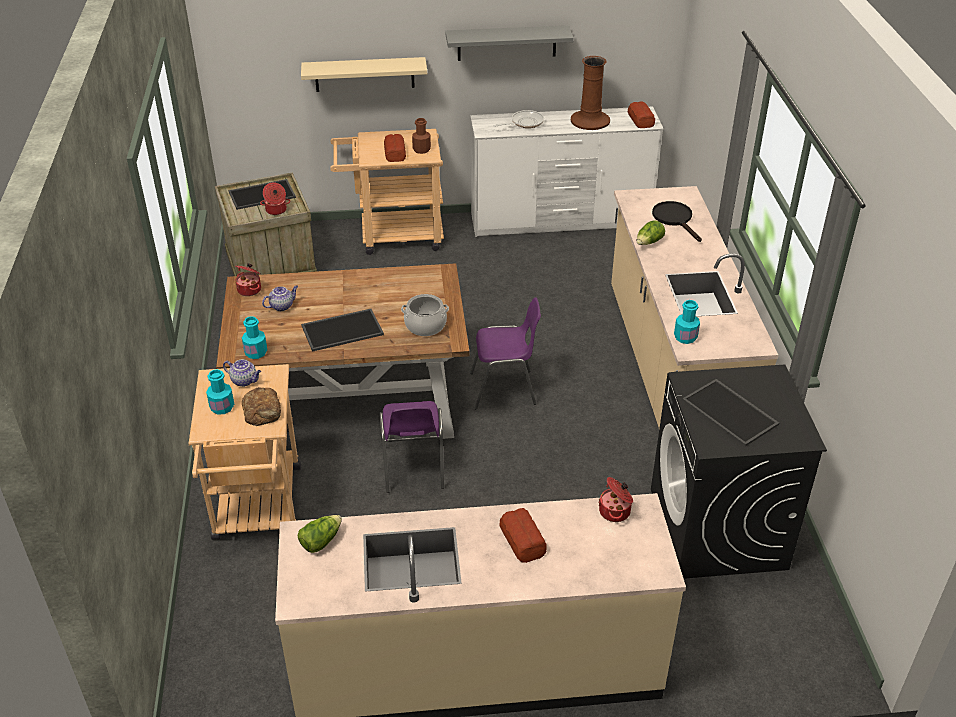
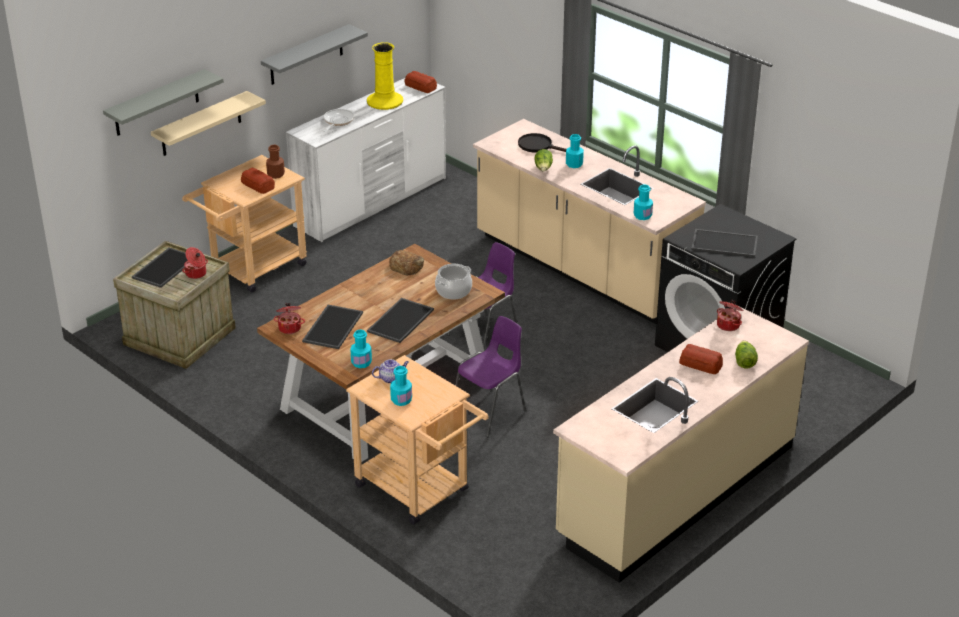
camera: 40 degrees left, 5 degrees down
bread [242,387,281,426] -> bread moved to [389,250,424,275]
teapot [262,285,298,311] -> tray [302,305,363,349]
lettuce [297,515,342,553] -> lettuce moved to [735,341,758,368]
purple chair [379,401,444,493] -> purple chair turned 90 degrees counterclockwise [455,316,526,437]
brown vase [571,56,610,130] -> yellow vase [367,42,403,110]
none -> grey shelf [103,69,224,136]
none -> turquoise bottle [566,134,584,168]

